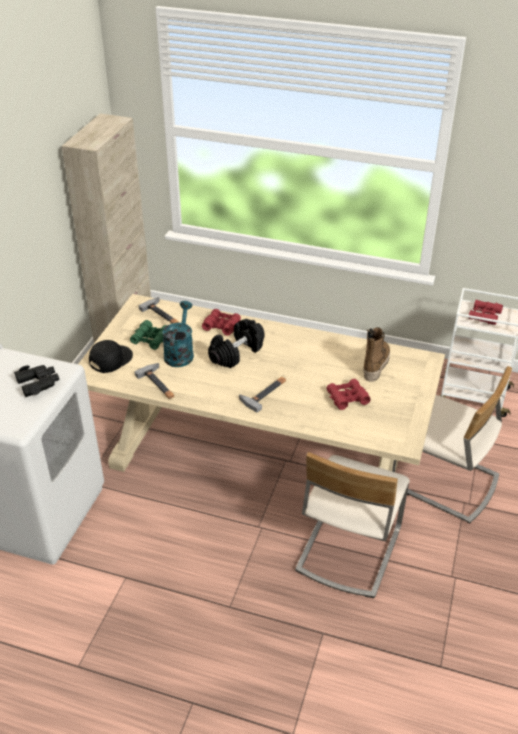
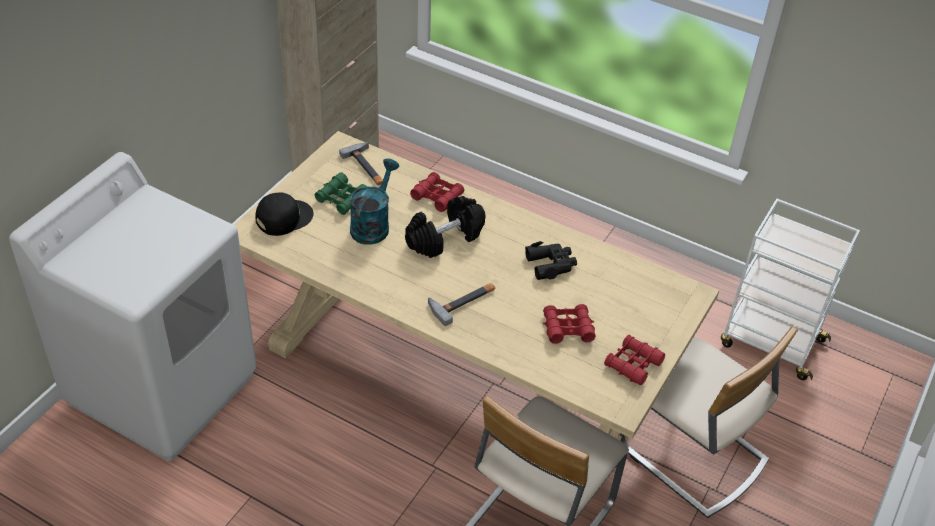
camera: 10 degrees right, 5 degrees up
black binoculars [14,365,60,397] -> black binoculars moved to [525,241,577,280]
hammer [134,363,174,399] -> none
boot [363,327,390,382] -> none
red binoculars [468,300,503,325] -> red binoculars moved to [604,335,665,385]

